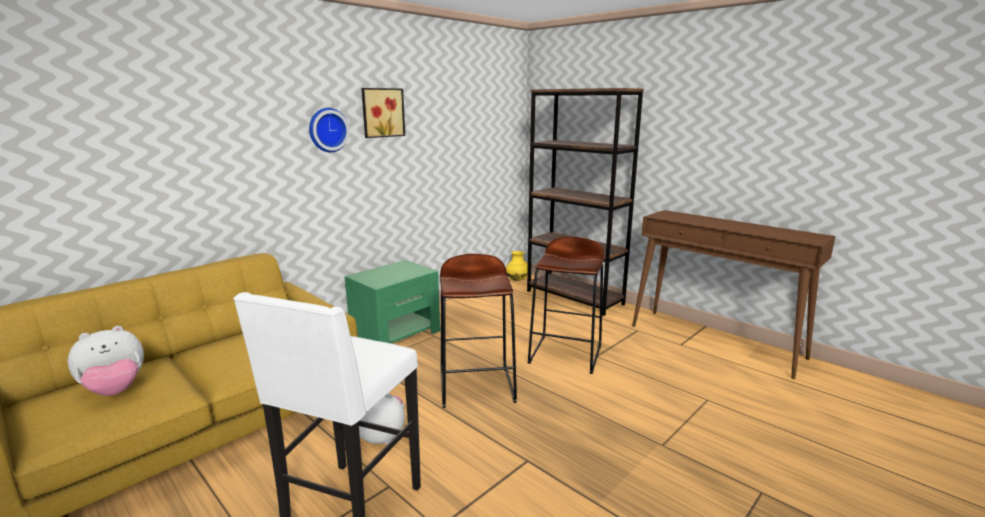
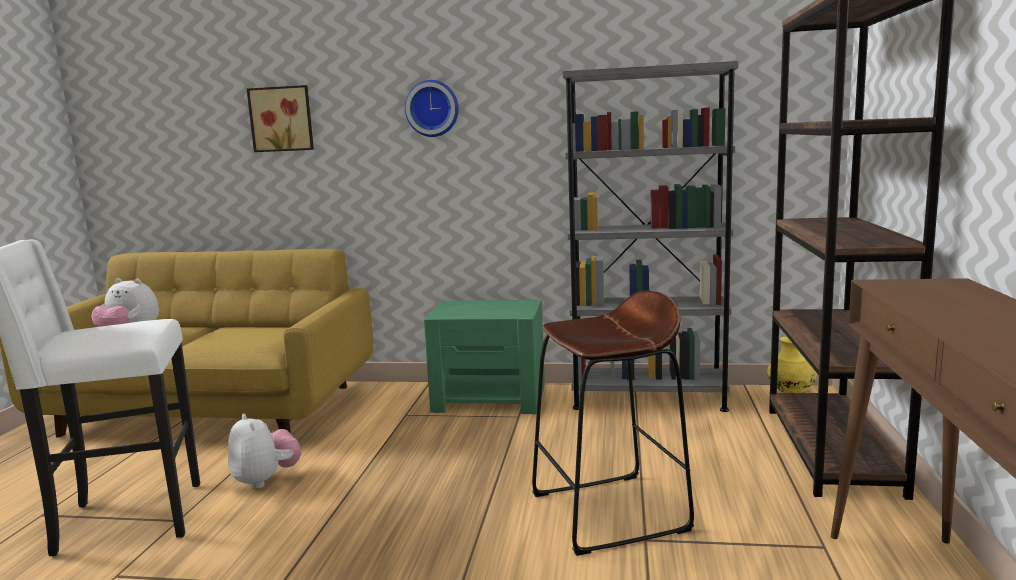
camera: 55 degrees right, 5 degrees down
picture [361,88,405,138] -> picture moved to [247,85,314,152]
brown stool [440,254,517,408] -> none
none -> grey bookcase [563,61,738,412]

